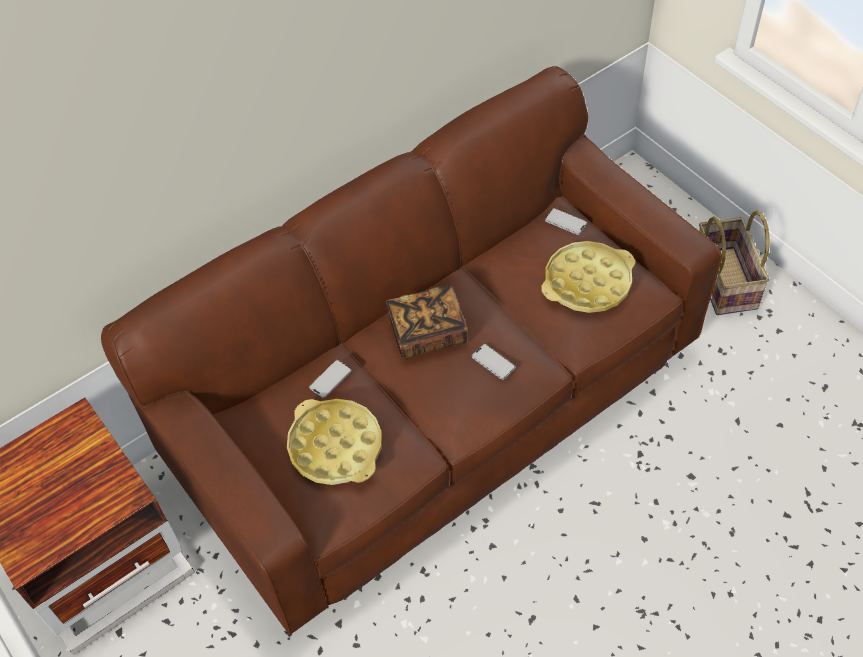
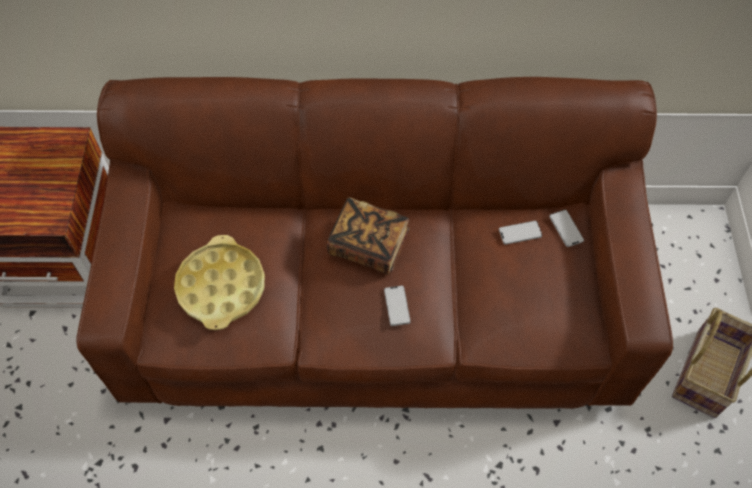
camera: 35 degrees right, 5 degrees up
phone [309,360,351,398] -> phone moved to [499,221,542,245]
yellow tray [542,241,635,313] -> none

